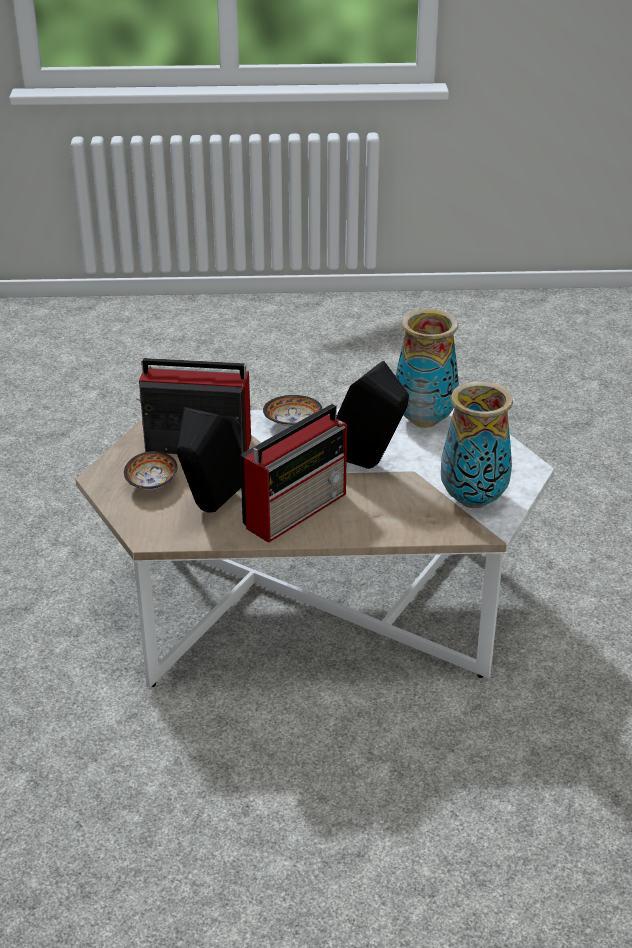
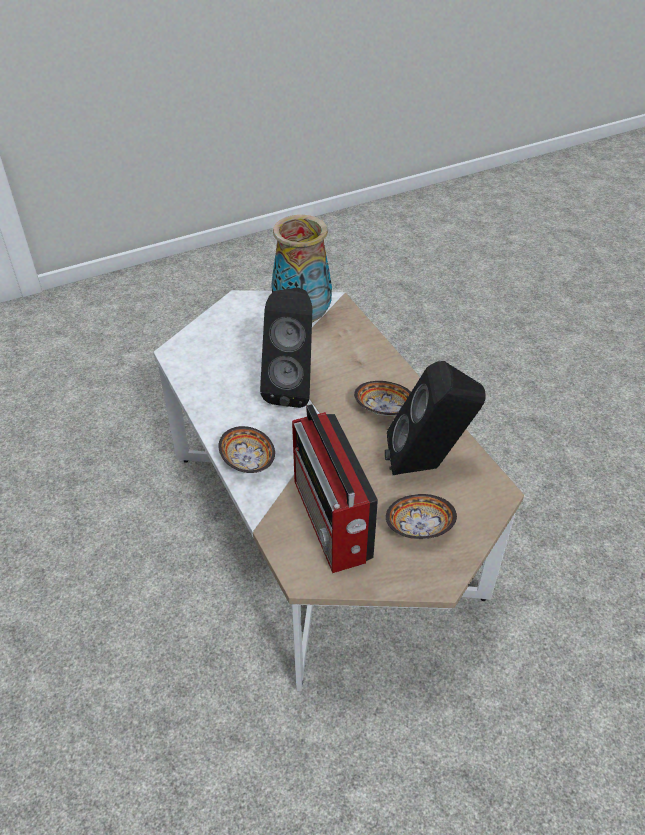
camera: 115 degrees left, 10 degrees up
radio [240,404,347,543] -> bowl [354,381,411,416]
vase [396,309,459,428] -> none

